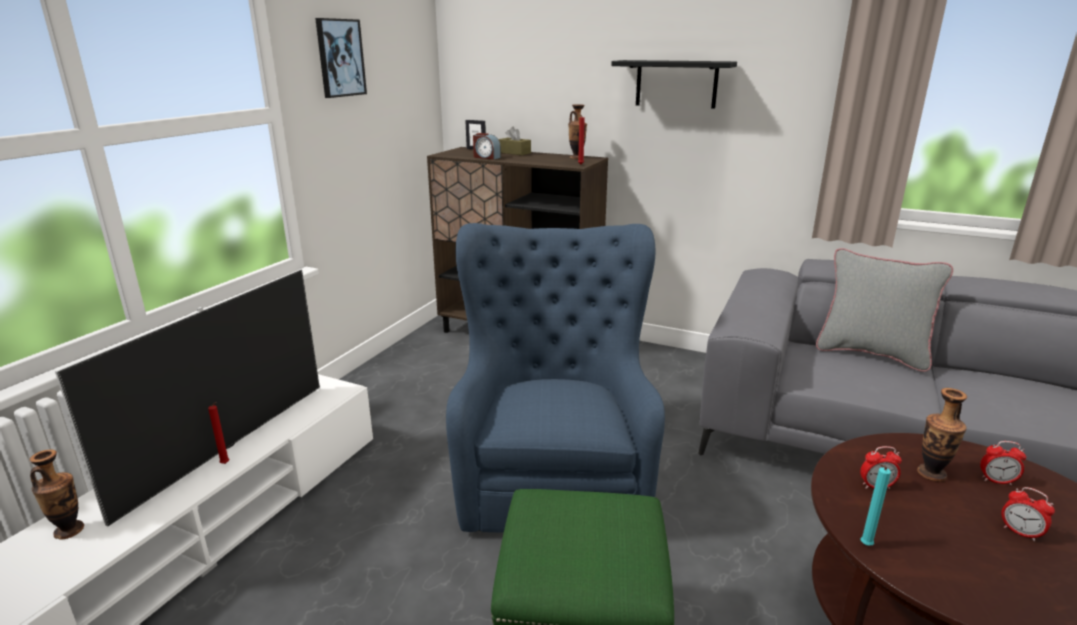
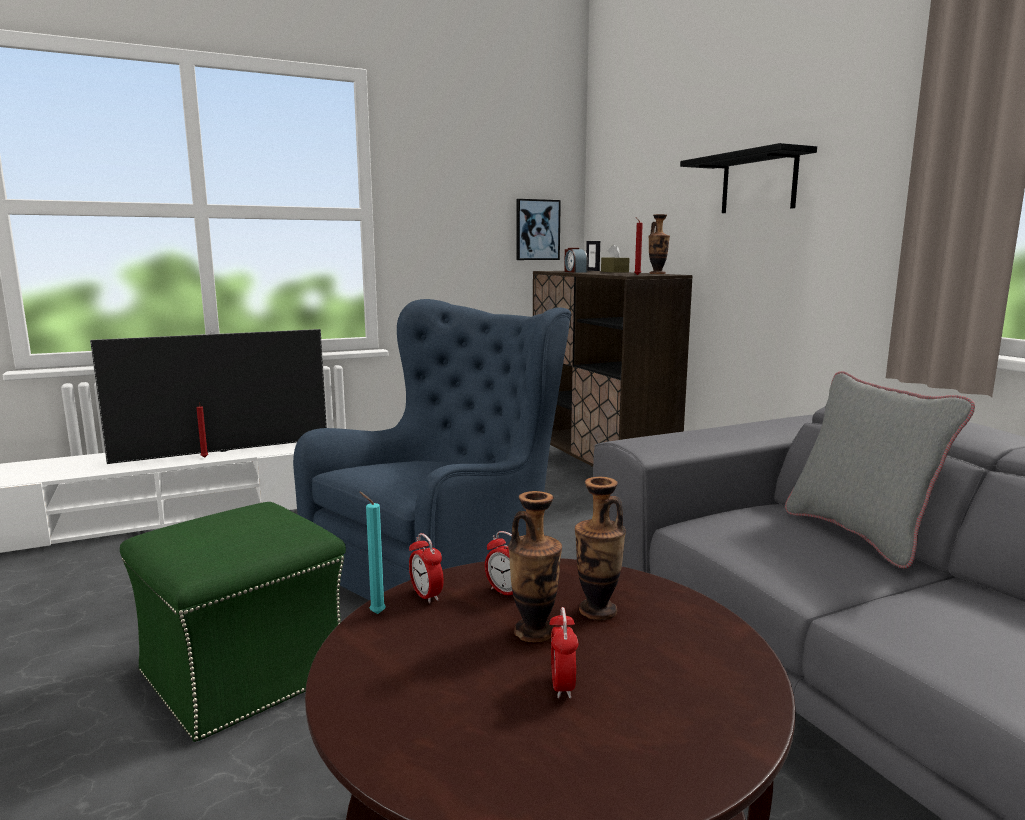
camera: 40 degrees right, 10 degrees down
vase [30,450,84,540] -> vase moved to [508,491,562,642]
picture [315,18,367,98] -> picture moved to [516,199,561,260]
alarm clock [980,441,1026,485] -> alarm clock moved to [409,533,444,603]

